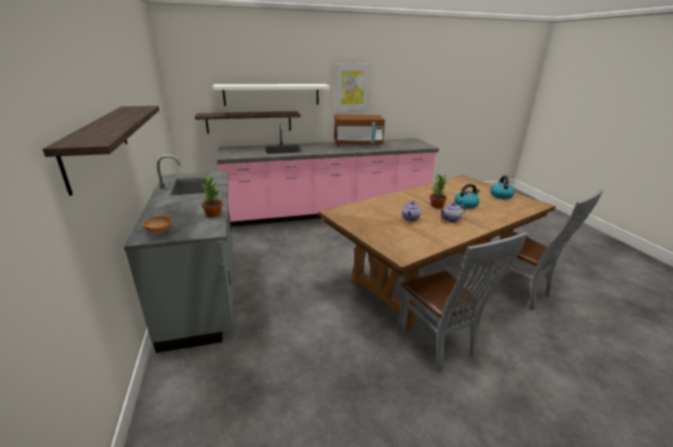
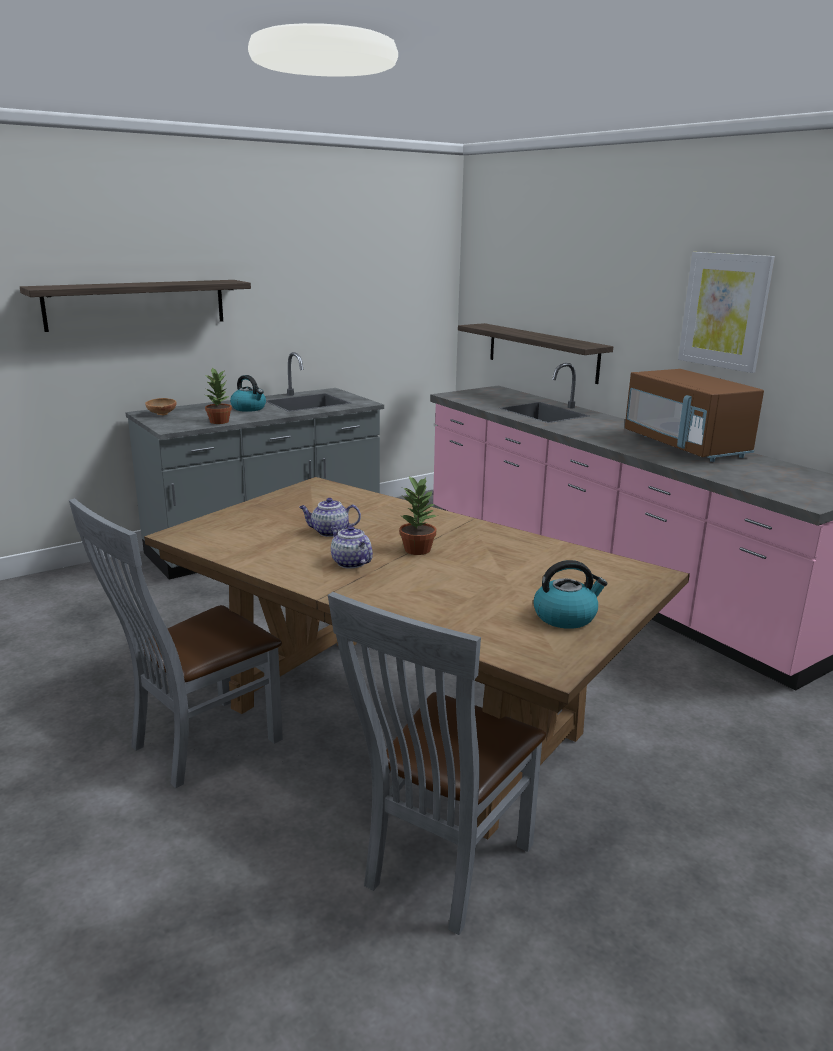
camera: 70 degrees right, 5 degrees down
white shelf [213,84,330,106] -> none
kettle [454,184,480,209] -> kettle moved to [230,375,266,412]

